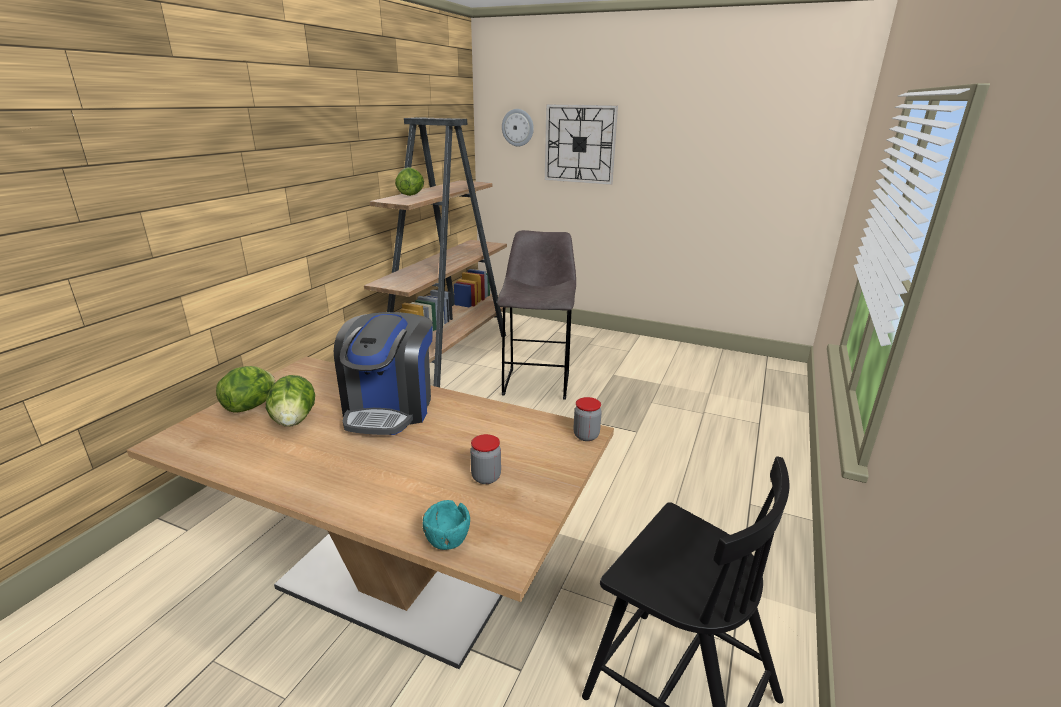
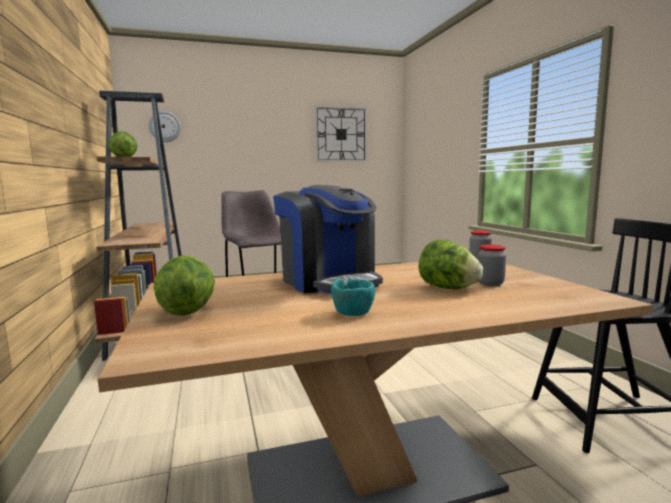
camera: 40 degrees left, 15 degrees down
lettuce [266,375,315,427] -> lettuce moved to [419,239,483,289]
turquoise bowl [422,500,470,550] -> turquoise bowl moved to [331,279,375,316]
wall clock [545,104,618,185] -> wall clock moved to [315,105,367,162]

